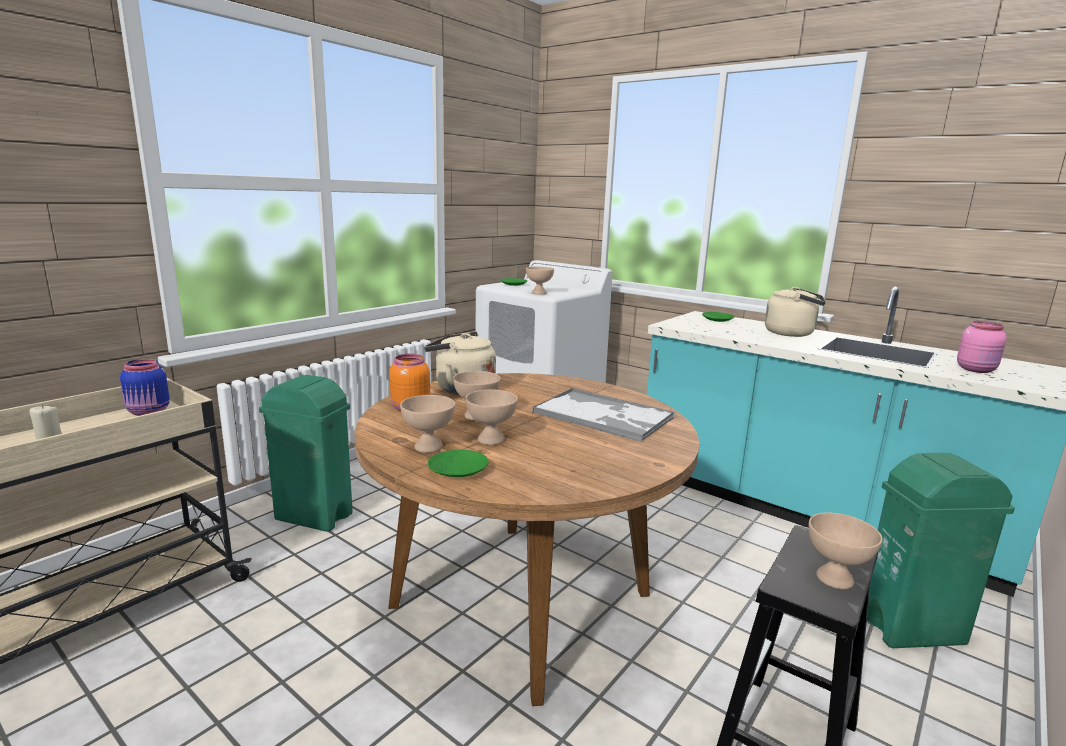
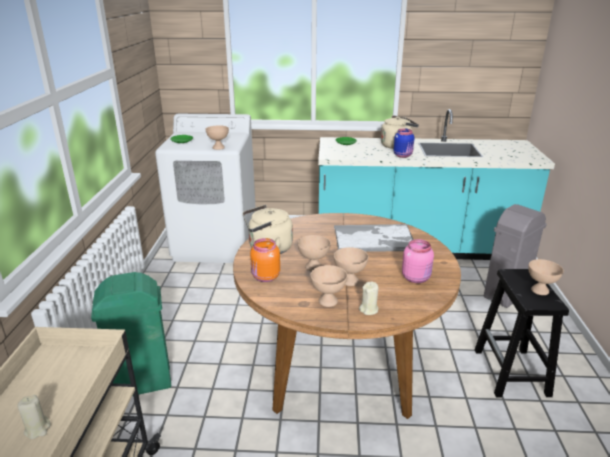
camera: 35 degrees left, 10 degrees up
blue jar [120,359,170,416] -> blue jar moved to [393,128,414,158]
green plate [428,450,489,477] -> beige candle [359,281,379,315]
green trash can [867,453,1015,648] -> grey trash can [484,204,547,308]
pink jar [957,321,1007,373] -> pink jar moved to [402,239,434,283]

